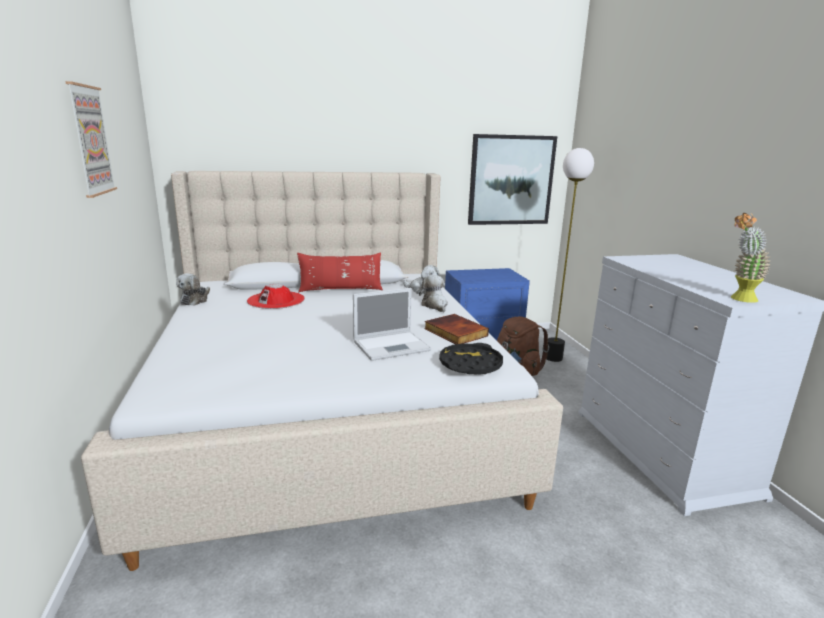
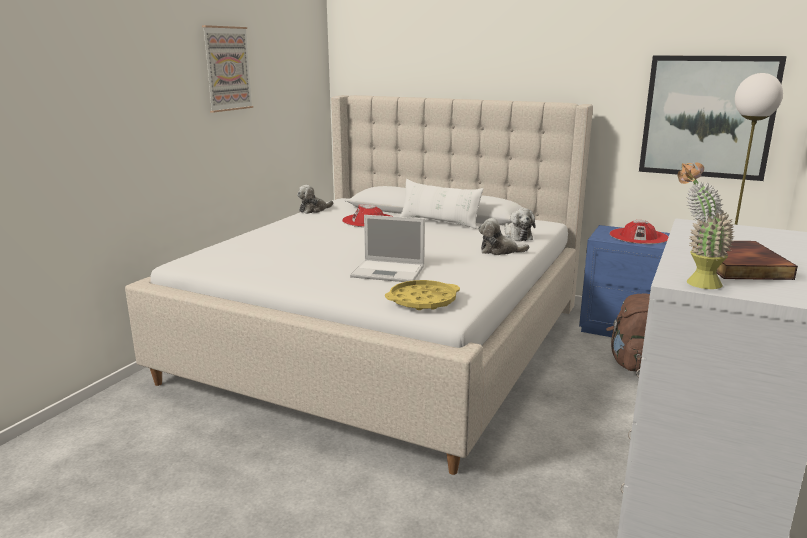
camera: 40 degrees right, 0 degrees up
red pillow [297,253,383,292] -> white pillow [400,179,483,229]
plush toy [419,275,448,312] -> plush toy turned 105 degrees counterclockwise [479,218,529,255]
book [424,314,489,344] -> book moved to [693,241,798,280]
black tray [439,343,503,374] -> yellow tray [385,280,460,310]
none -> red hat [609,220,669,244]

